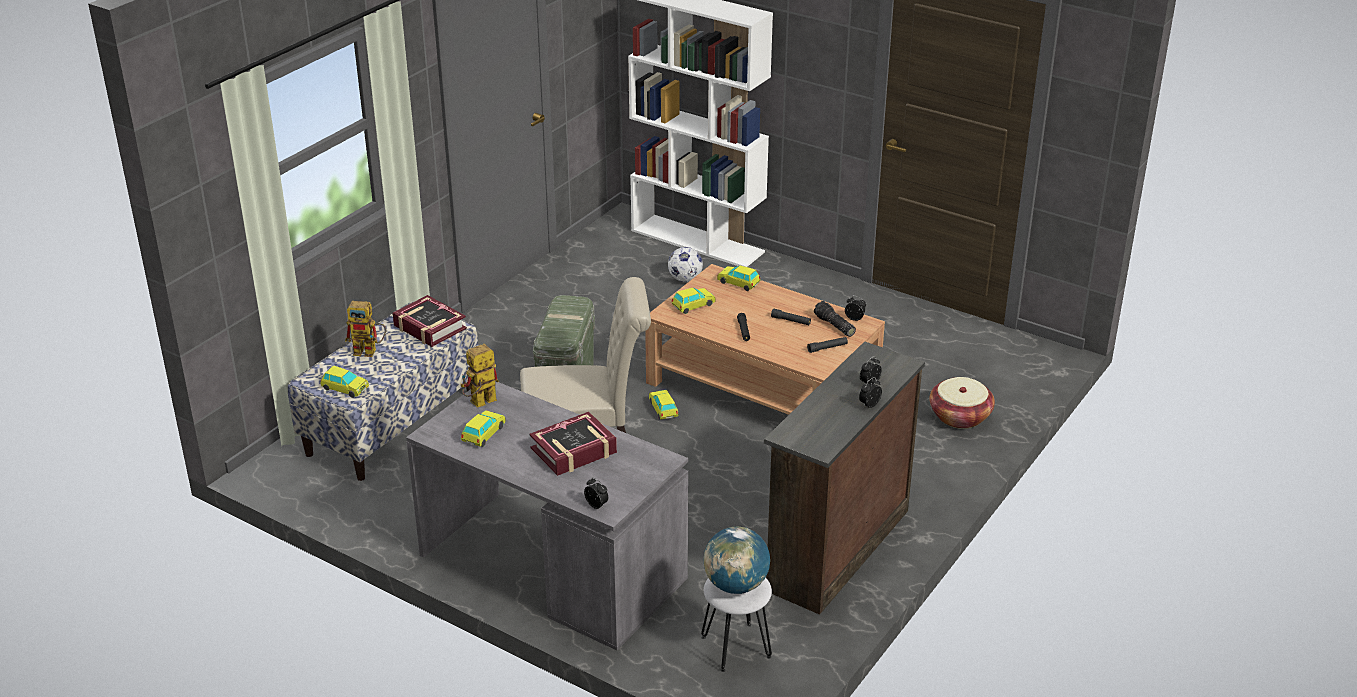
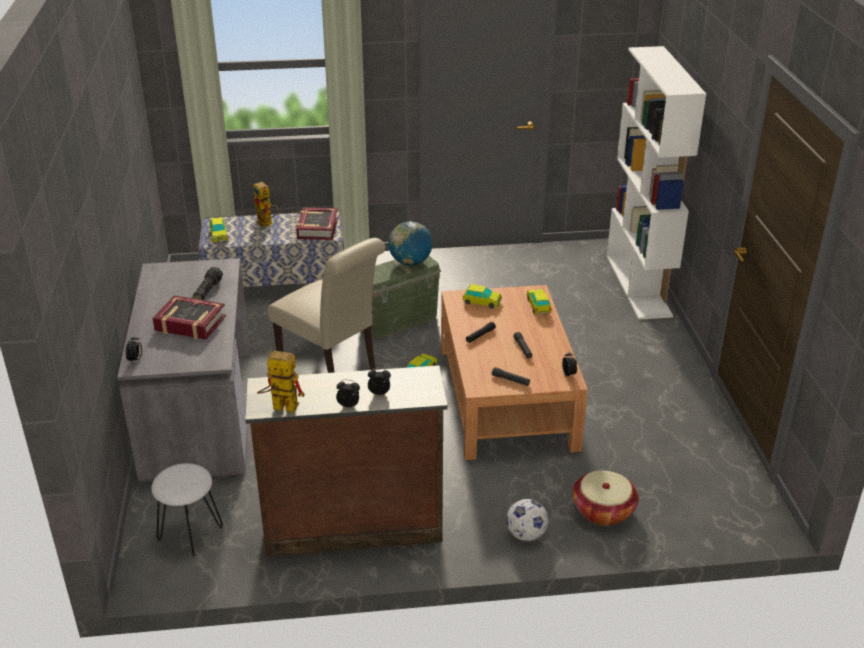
camera: 50 degrees right, 0 degrees up
toy robot [461,344,499,408] -> toy robot moved to [257,351,305,413]
toy car [461,410,506,447] -> none
football [668,247,703,282] -> football moved to [506,499,548,541]
globe [703,527,770,594] -> globe moved to [388,221,432,266]
flashlight [814,301,856,337] -> flashlight moved to [193,267,223,300]

